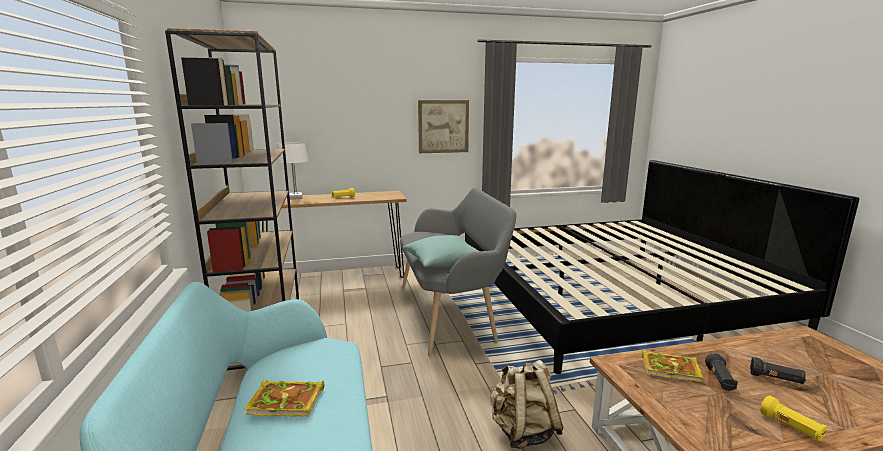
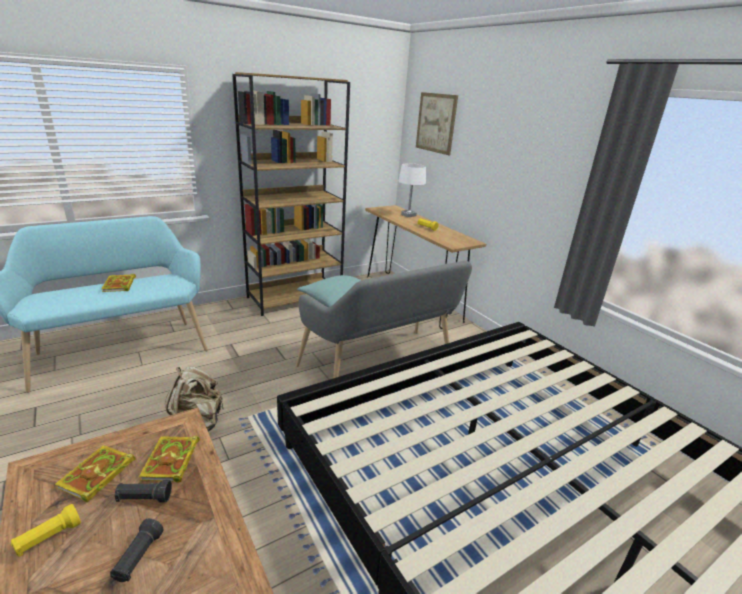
camera: 70 degrees right, 10 degrees up
picture [418,100,469,153] -> picture moved to [416,92,458,155]
none -> book [55,445,136,502]

